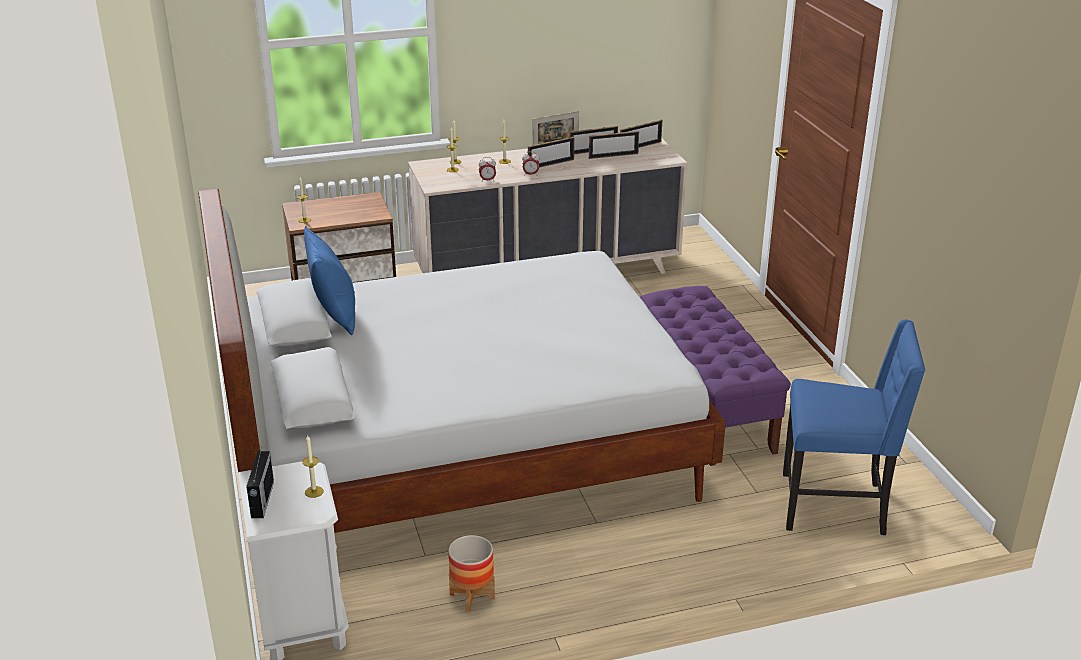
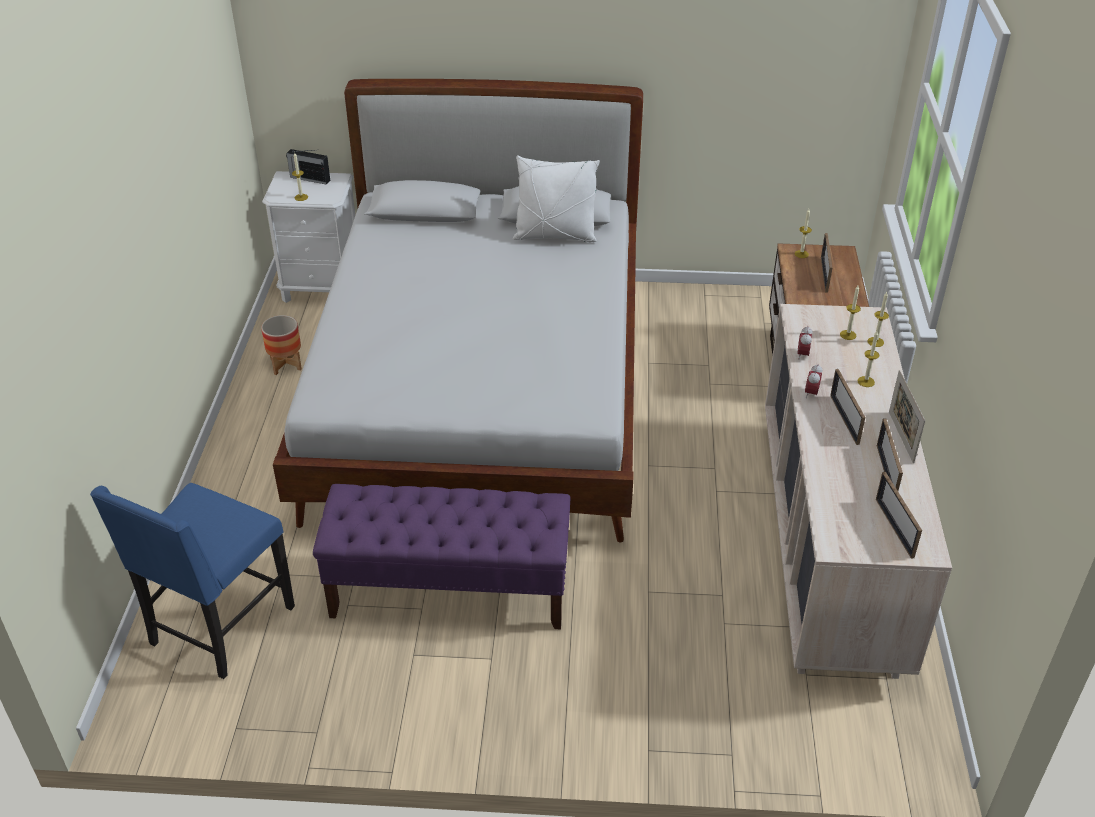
camera: 110 degrees right, 10 degrees up
blue pillow [304,226,355,335] -> white pillow [513,155,600,242]
picture frame [589,131,639,159] -> picture frame moved to [821,233,832,293]

